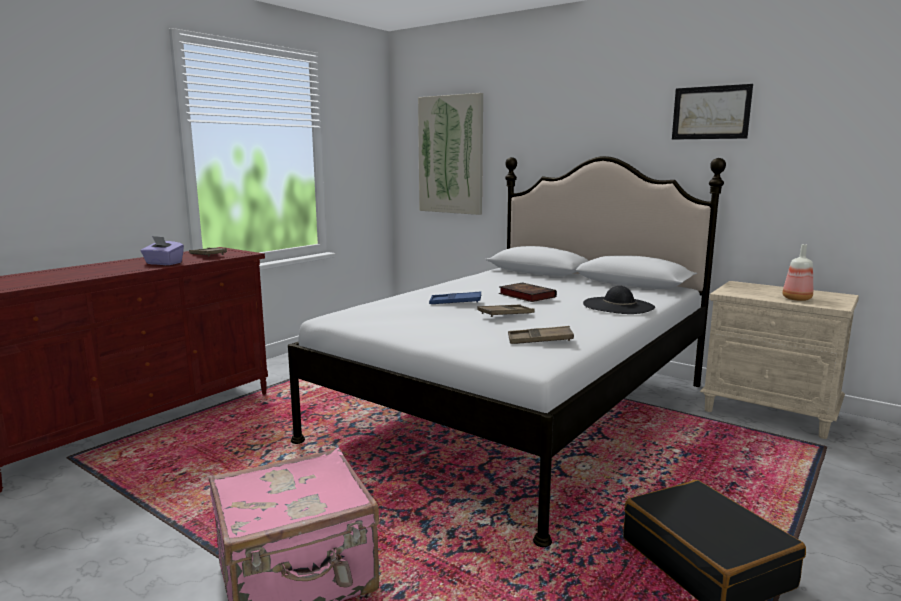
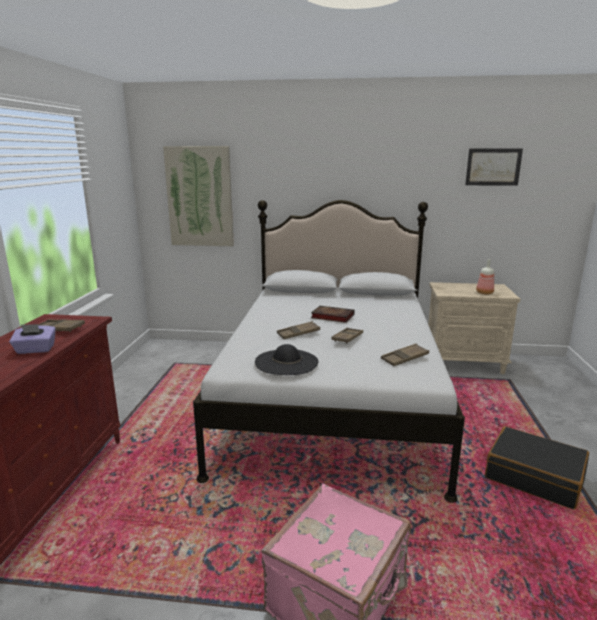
camera: 30 degrees left, 5 degrees up
blue tray [429,291,481,304] -> brown tray [277,321,320,339]
black hat [583,286,655,314] -> black hat moved to [255,344,318,375]
picture [672,84,753,140] -> picture moved to [465,148,523,186]

